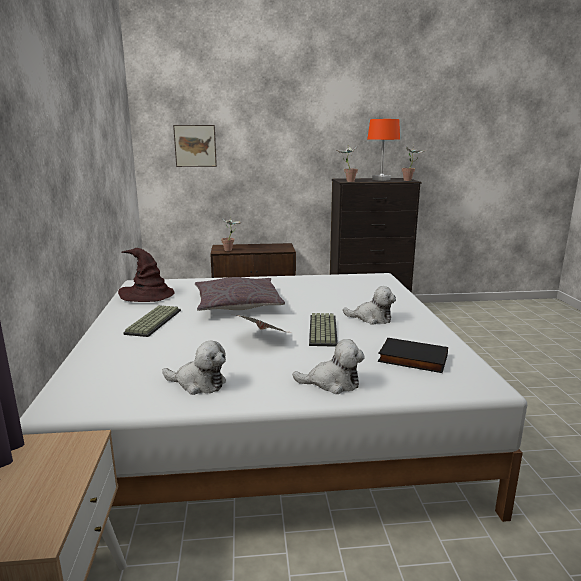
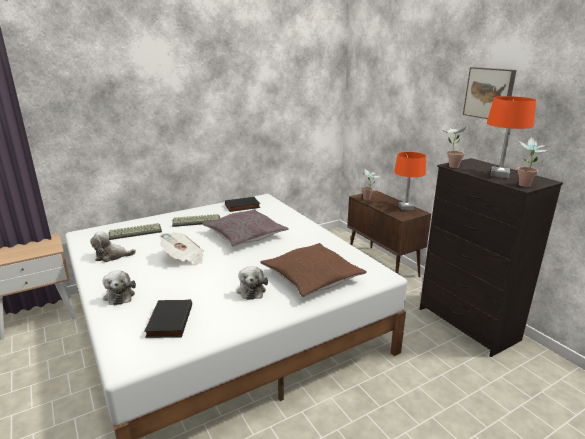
camera: 65 degrees right, 5 degrees up
brown hat [118,248,175,302] -> black book [225,197,260,212]
plush toy [162,341,226,395] -> plush toy turned 90 degrees clockwise [90,231,136,262]
picture [173,125,217,167] -> picture moved to [463,67,517,119]
keyboard [309,313,338,347] -> keyboard moved to [109,223,162,240]
none -> brown pillow [260,243,367,297]
none -> orange table lamp [394,152,426,211]

